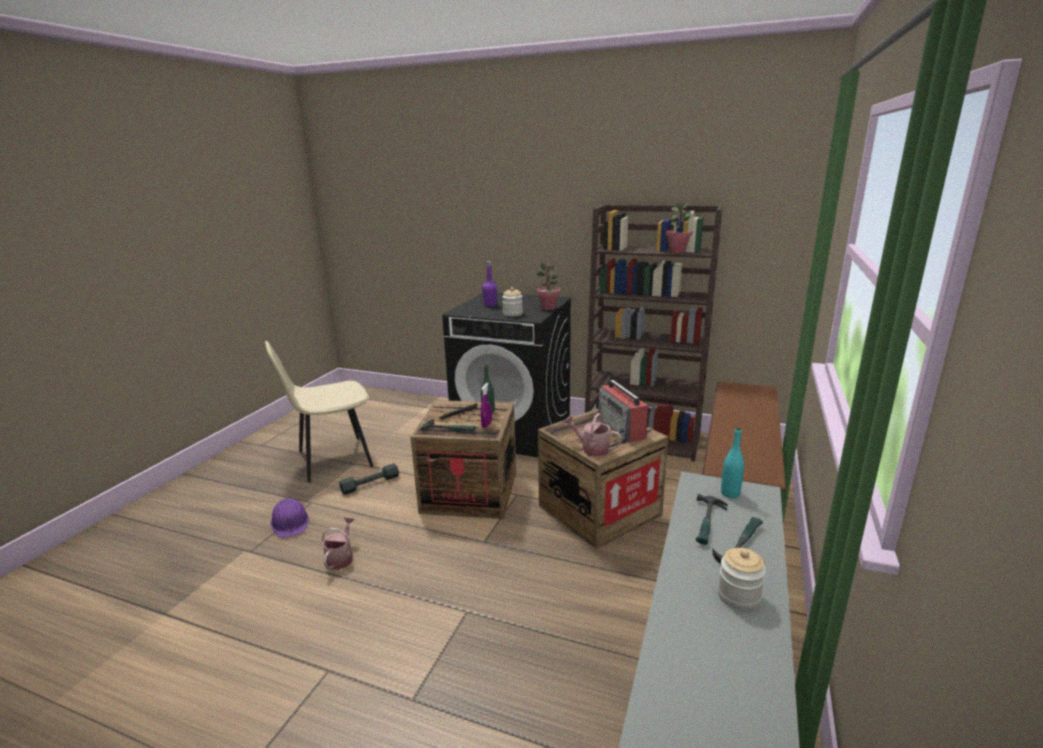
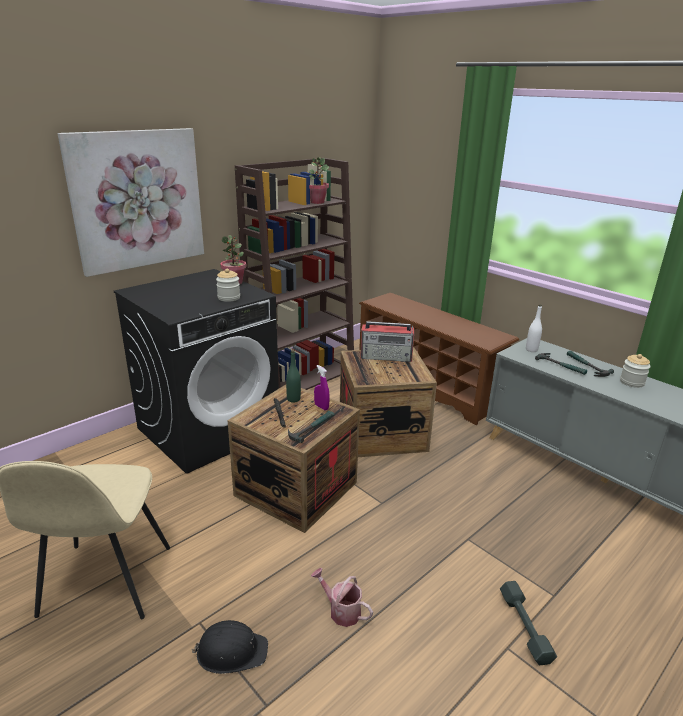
camera: 65 degrees left, 5 degrees up
purple hard hat [270,498,309,538] -> black hard hat [191,620,268,674]
grey dumbbell [339,463,399,495] -> grey dumbbell moved to [500,581,557,665]
purple bottle [482,261,497,307] -> none
watering can [564,413,622,456] -> none
turquoise bottle [721,427,744,498] -> white bottle [526,304,542,352]
none -> picture [58,128,204,277]

